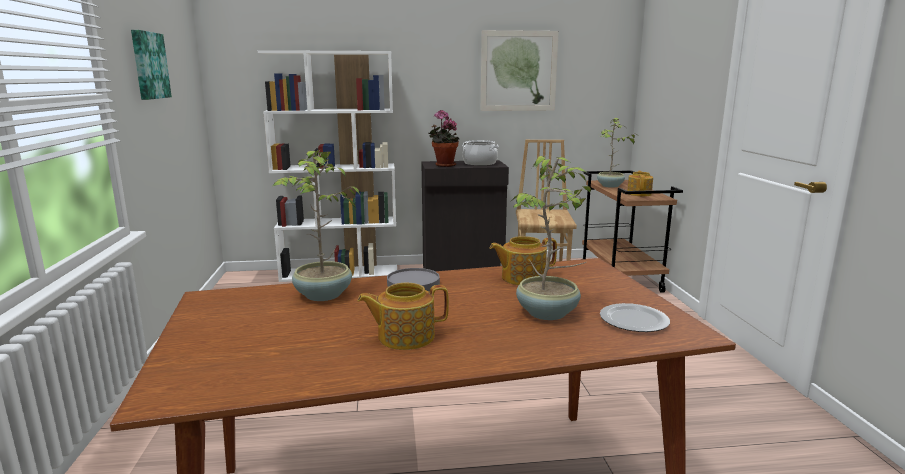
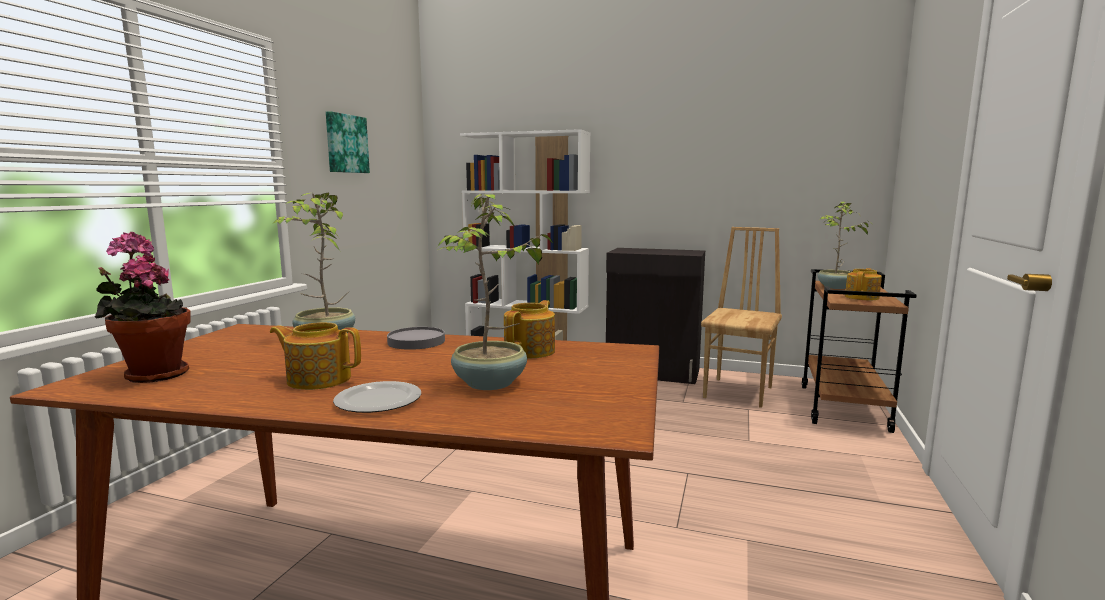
camera: 25 degrees right, 5 degrees down
potted plant [429,110,459,167] -> potted plant moved to [95,232,191,383]
cooking pot [462,140,499,166] -> none
picture [481,30,559,111] -> none
teapot [490,236,557,285] -> teapot turned 105 degrees clockwise [504,300,555,359]
plate [600,303,670,332] -> plate moved to [333,381,421,413]

